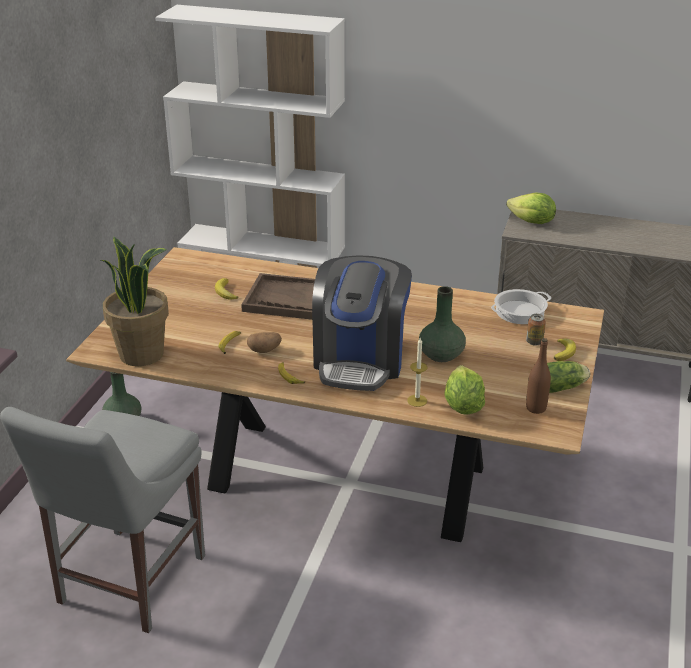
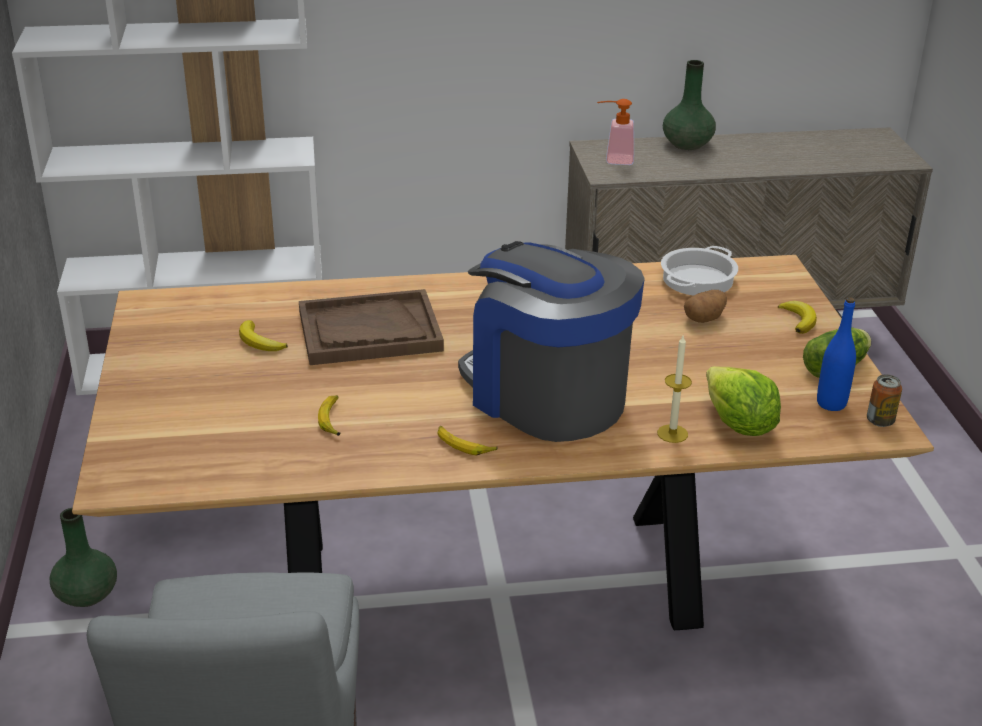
camera: 25 degrees left, 0 degrees up
potted plant [101,236,169,366] -> none
potato [247,332,282,353] -> potato moved to [684,290,727,323]
coffee machine [312,255,412,391] -> coffee machine turned 150 degrees clockwise [458,241,645,442]
green vase [419,286,466,362] -> green vase moved to [663,60,716,150]
lettuce [506,193,556,224] -> soap dispenser [597,99,634,165]
can [526,314,546,346] -> can moved to [867,374,902,427]
brown bottle [526,338,551,414] -> blue bottle [817,297,856,411]

